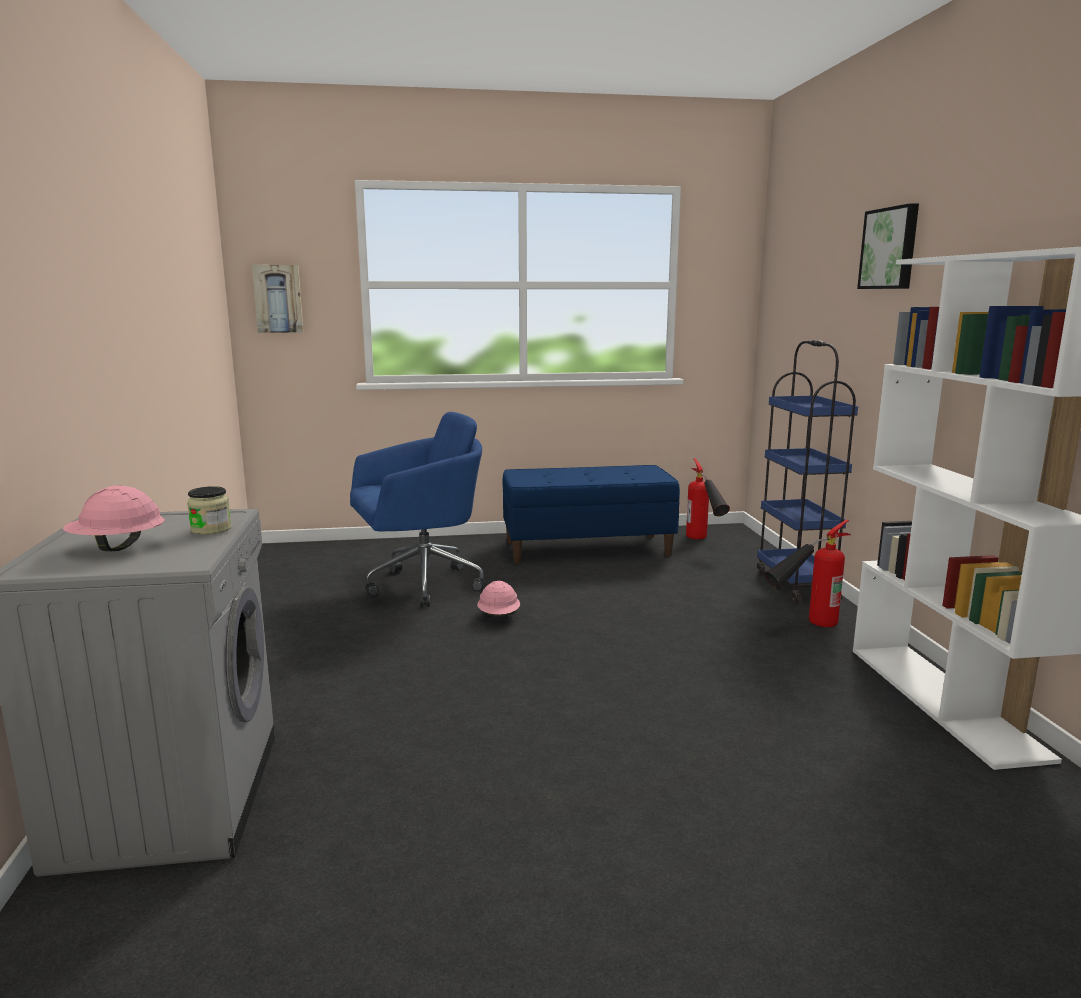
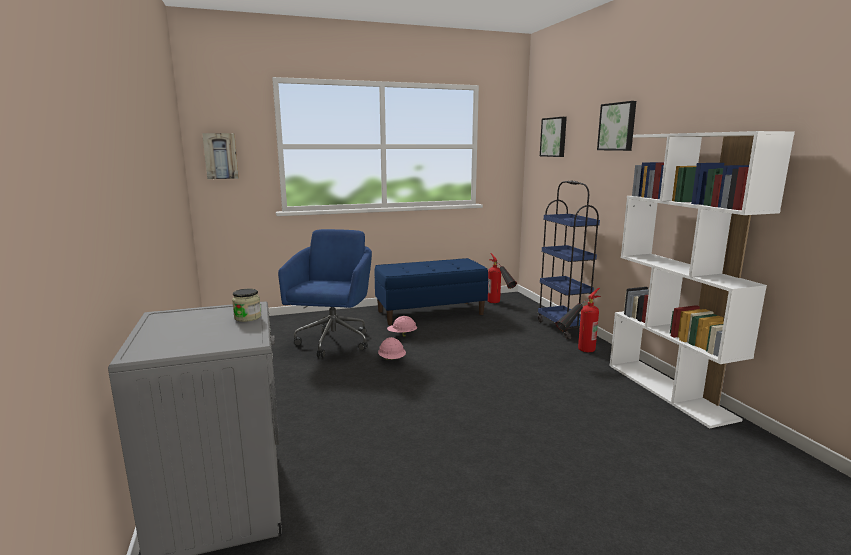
camera: 10 degrees left, 0 degrees up
pink hard hat [63,485,165,551] -> pink hard hat moved to [387,316,417,337]
blue office chair [350,412,485,607] -> blue office chair turned 45 degrees counterclockwise [278,229,372,357]
none -> picture [540,117,567,157]

